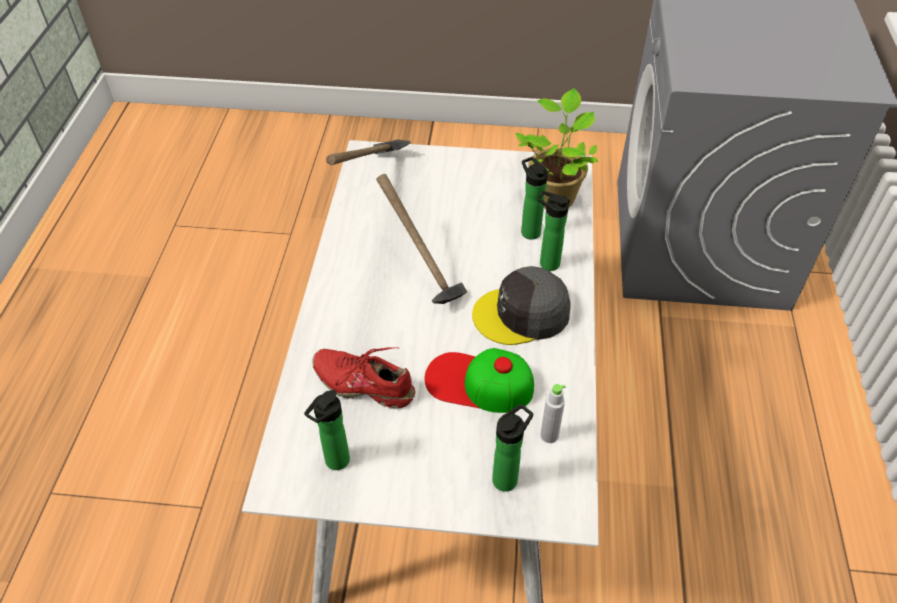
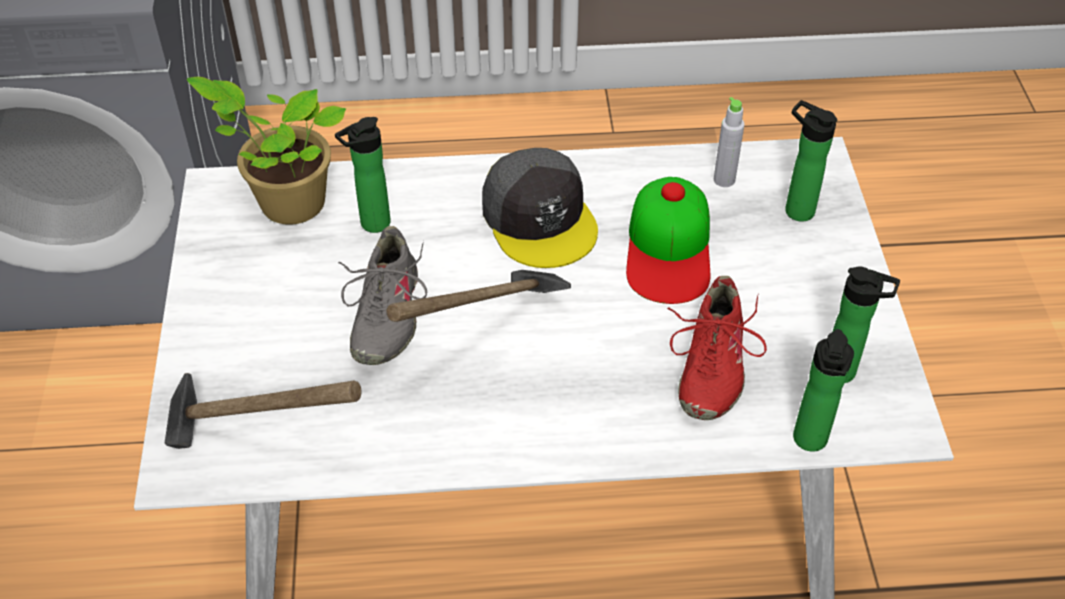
camera: 100 degrees left, 0 degrees up
bottle [538,191,570,271] -> bottle moved to [793,329,854,452]
none -> grey shoe [338,226,427,365]

